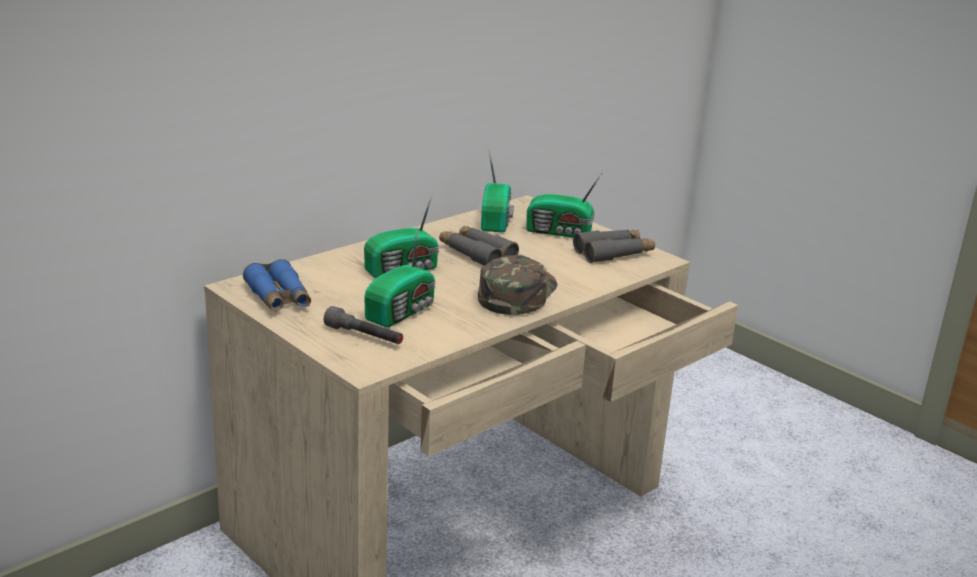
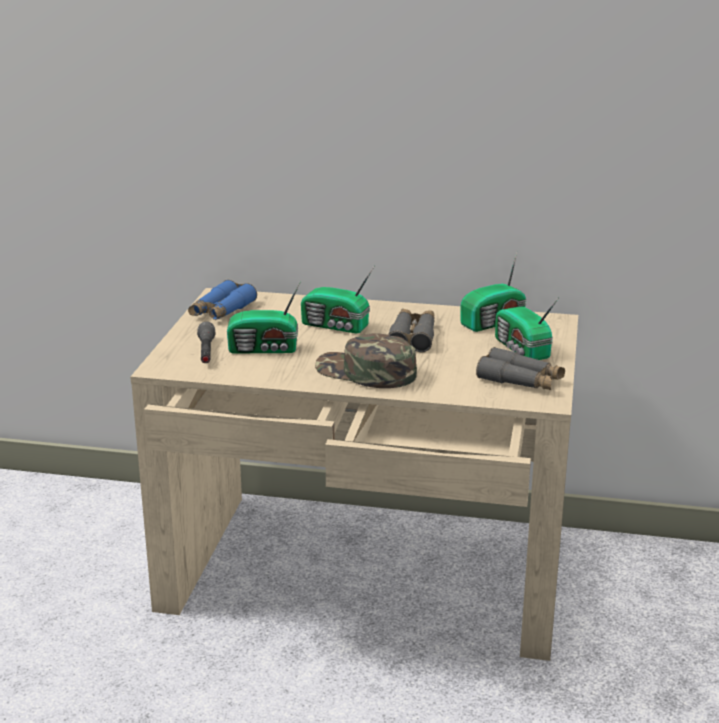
camera: 55 degrees right, 0 degrees up
green cap [478,255,557,315] -> green cap turned 135 degrees counterclockwise [315,333,417,388]

